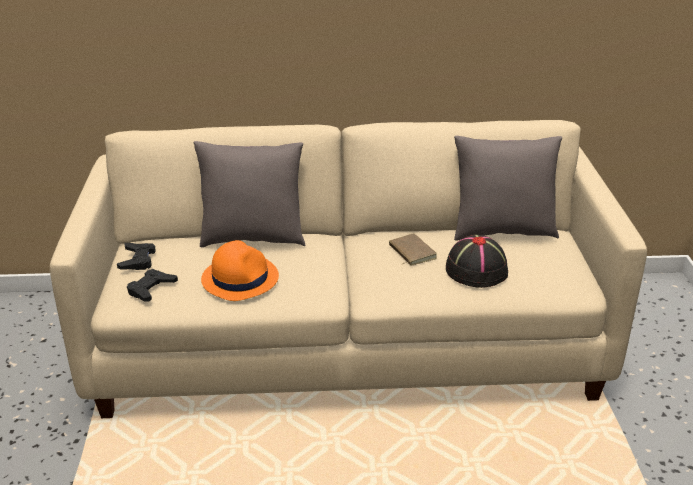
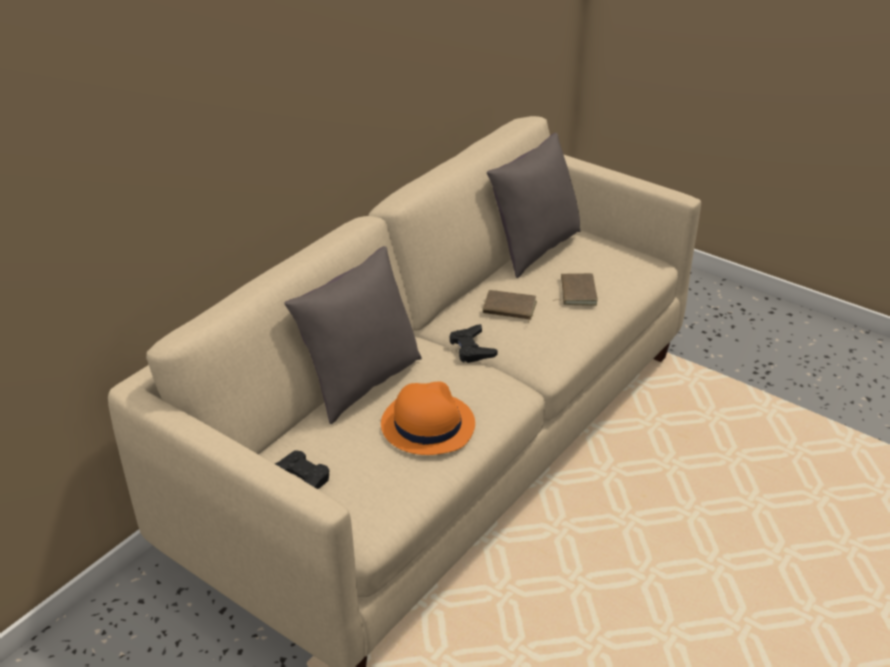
camera: 50 degrees left, 5 degrees up
black game controller [127,269,178,302] -> black game controller moved to [450,324,498,363]
black hat [446,235,508,288] -> brown book [553,273,598,306]

